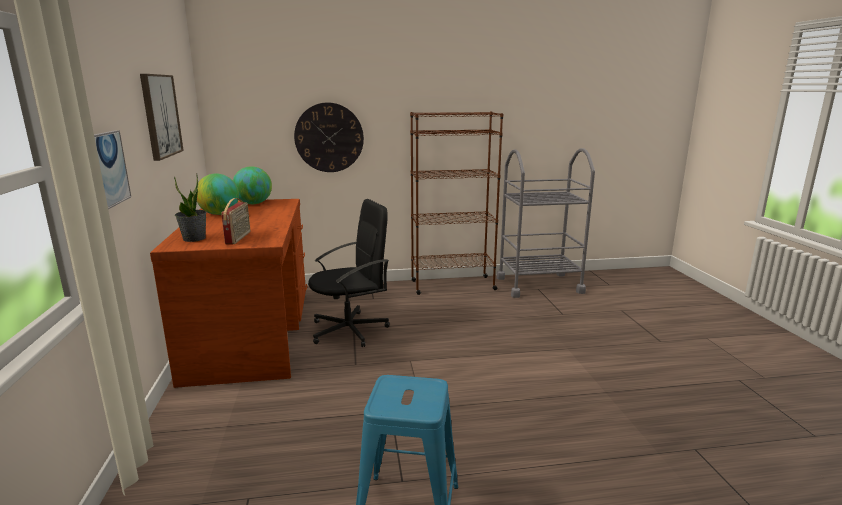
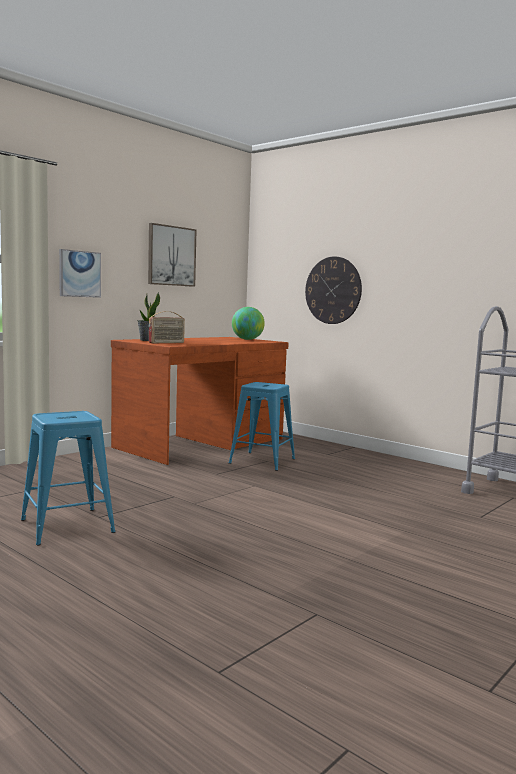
camera: 50 degrees right, 10 degrees down
globe [197,174,239,215] -> none
black office chair [308,199,390,347] -> blue stool [229,382,295,471]
brown bookcase [410,111,503,295] -> none

